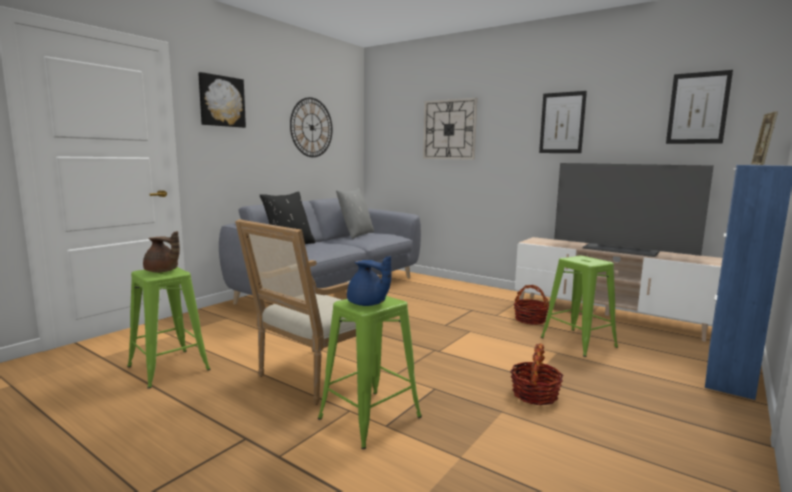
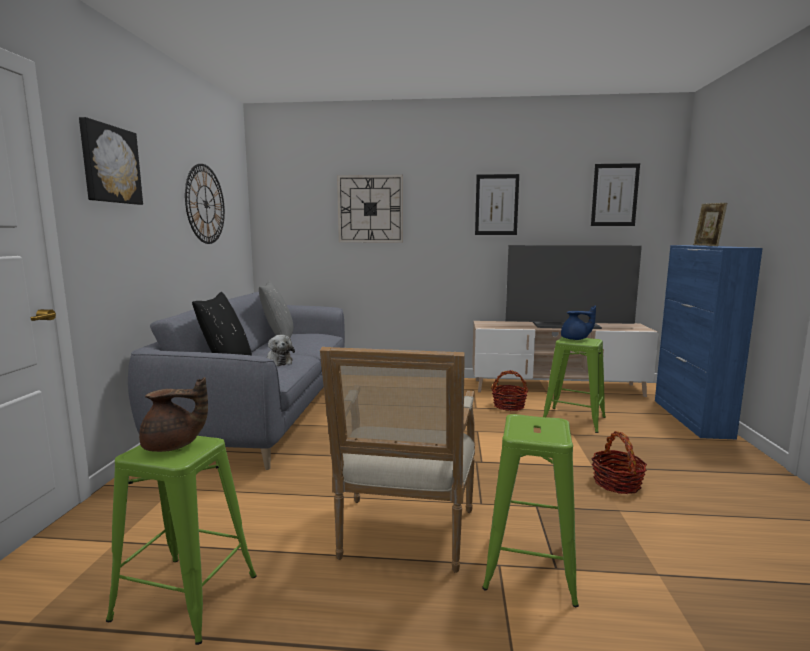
camera: 30 degrees left, 0 degrees up
blue teapot [347,256,392,306] -> blue teapot moved to [561,306,596,340]
none -> plush toy [267,335,295,366]

